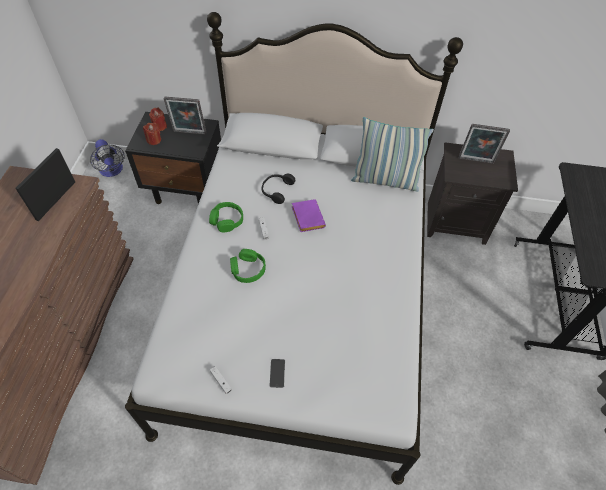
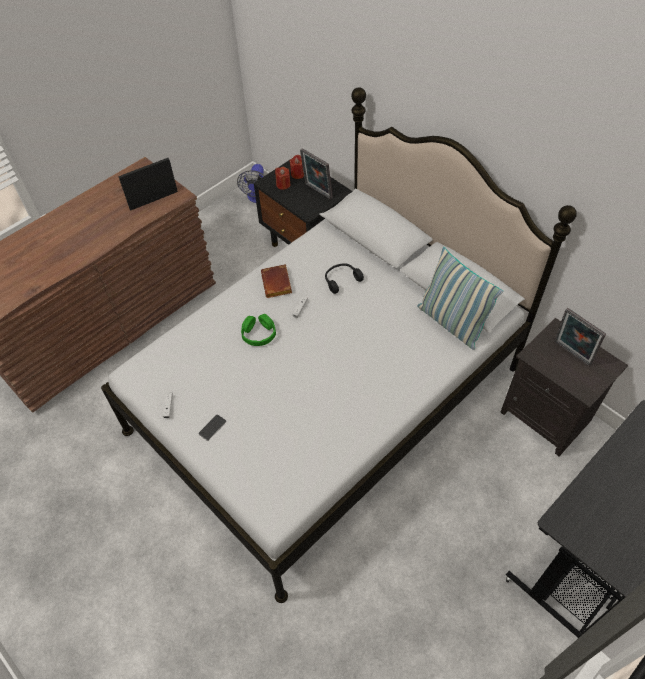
camera: 40 degrees right, 0 degrees up
green headphones [209,202,243,232] -> brown book [261,264,292,298]
purple book [292,199,326,232] -> none

